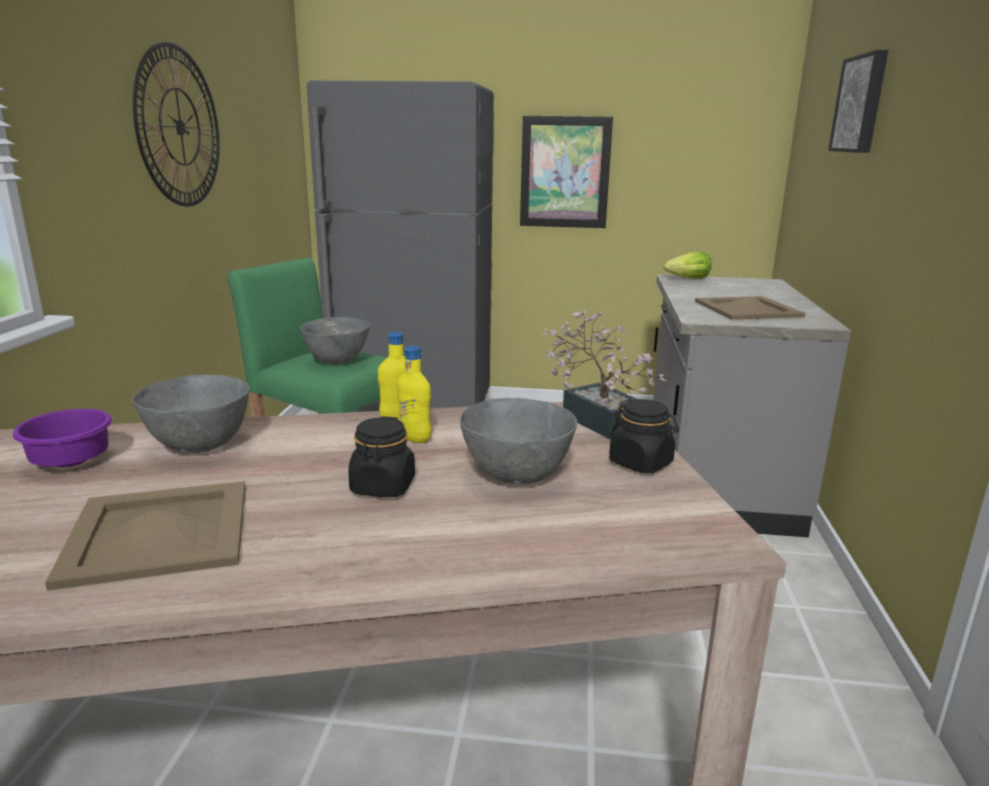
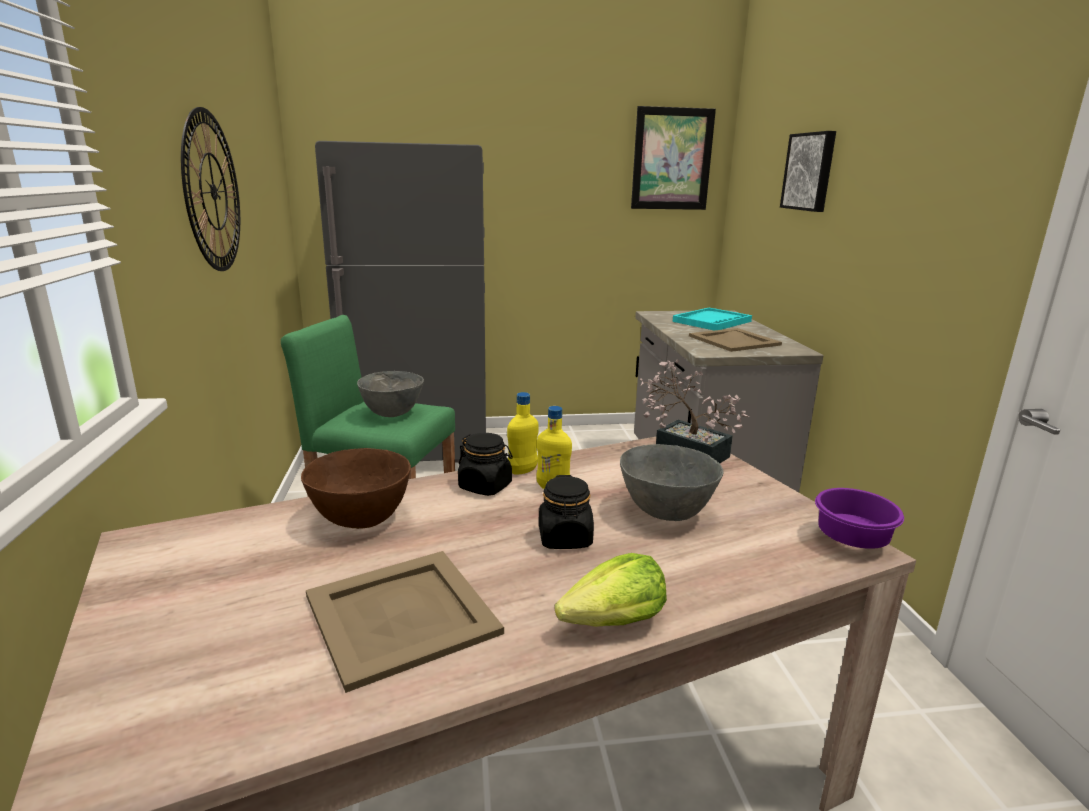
camera: 15 degrees left, 0 degrees up
purple bowl [13,409,112,467] -> purple bowl moved to [815,488,904,549]
grey bowl [132,374,250,453] -> brown bowl [301,448,411,529]
picture [520,116,613,228] -> picture moved to [631,106,716,210]
black jar [609,399,679,473] -> black jar moved to [458,433,513,496]
lettuce [663,251,712,279] -> lettuce moved to [555,553,667,627]
none -> turquoise tray [672,308,752,330]

